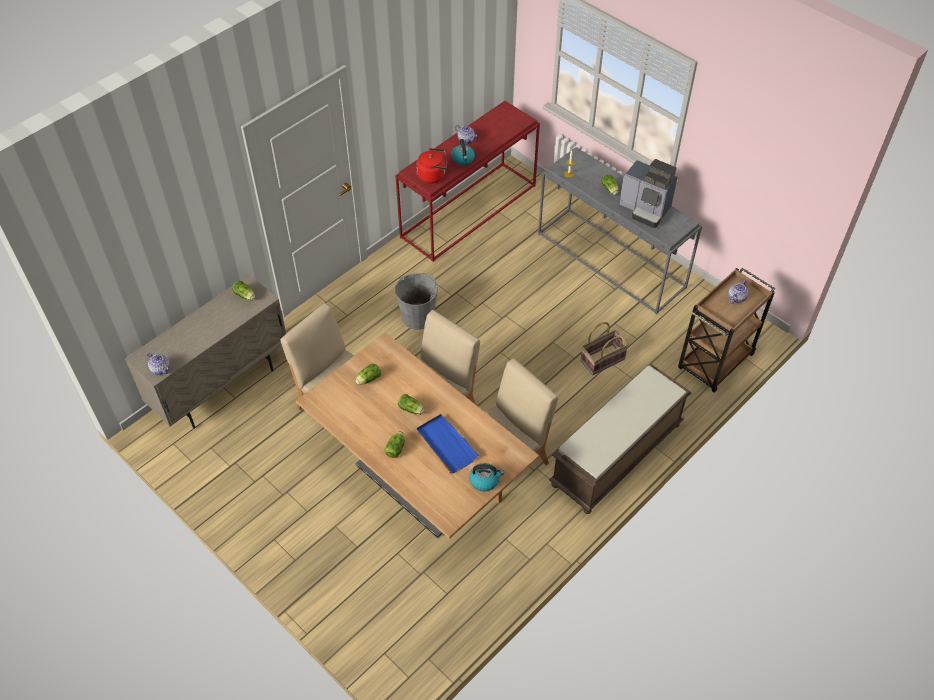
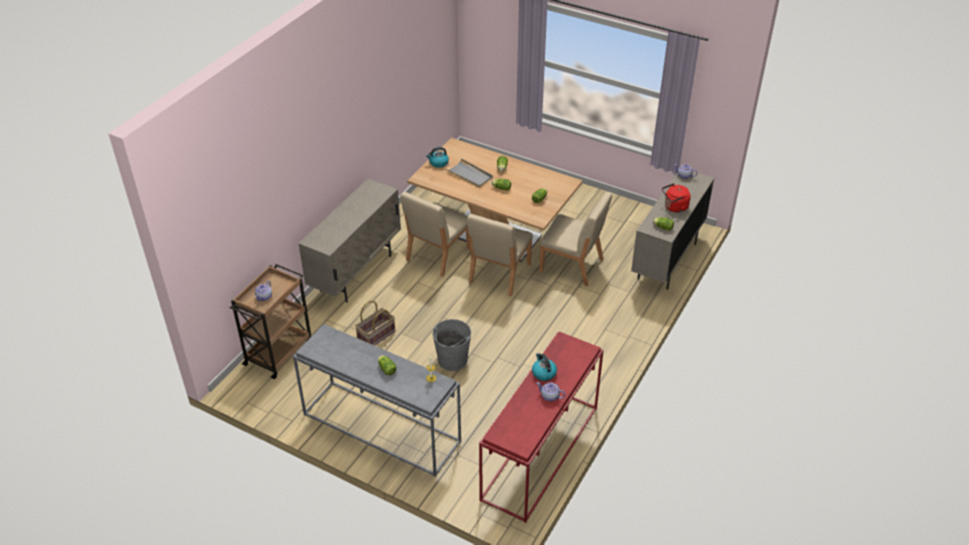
camera: 165 degrees right, 10 degrees down
grey bucket [395,273,438,330] -> grey bucket moved to [432,319,471,371]
red kettle [416,148,447,184] -> red kettle moved to [662,183,691,213]
blue tray [416,414,479,473] -> grey tray [446,158,493,188]
brown bench [549,364,692,514] -> beige cabinet [298,179,401,303]
coffee machine [619,159,678,228] -> none

